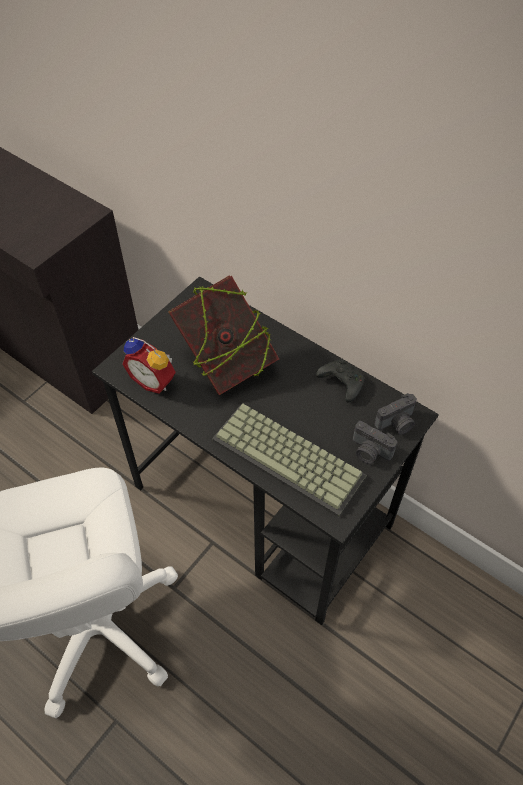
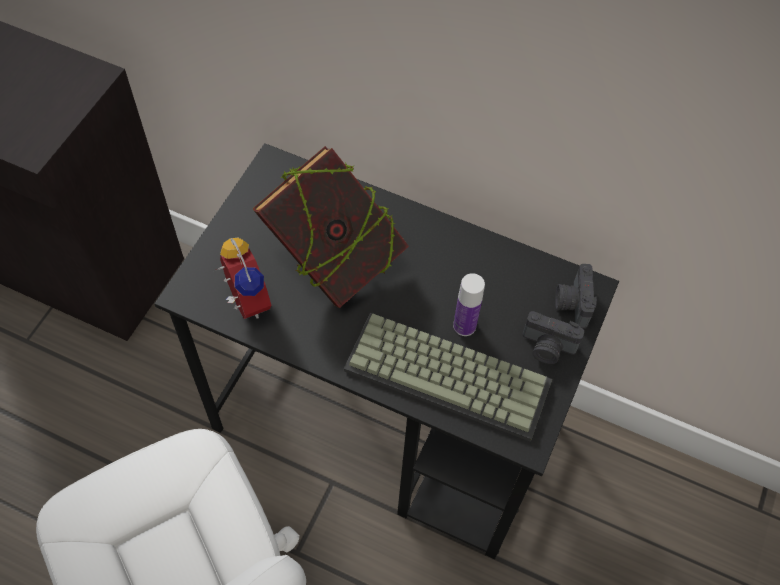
camera: 15 degrees left, 5 degrees up
alarm clock [122,337,176,394] -> alarm clock turned 135 degrees counterclockwise [216,238,271,319]
black game controller [316,359,365,403] -> none
camera [374,393,417,435] -> camera turned 135 degrees clockwise [555,264,597,328]
none -> bottle [453,273,485,336]

